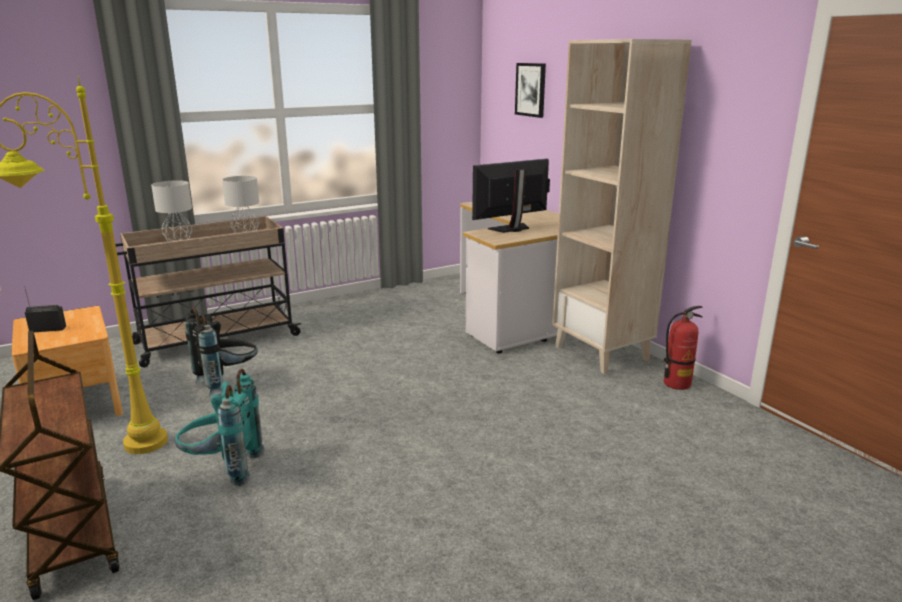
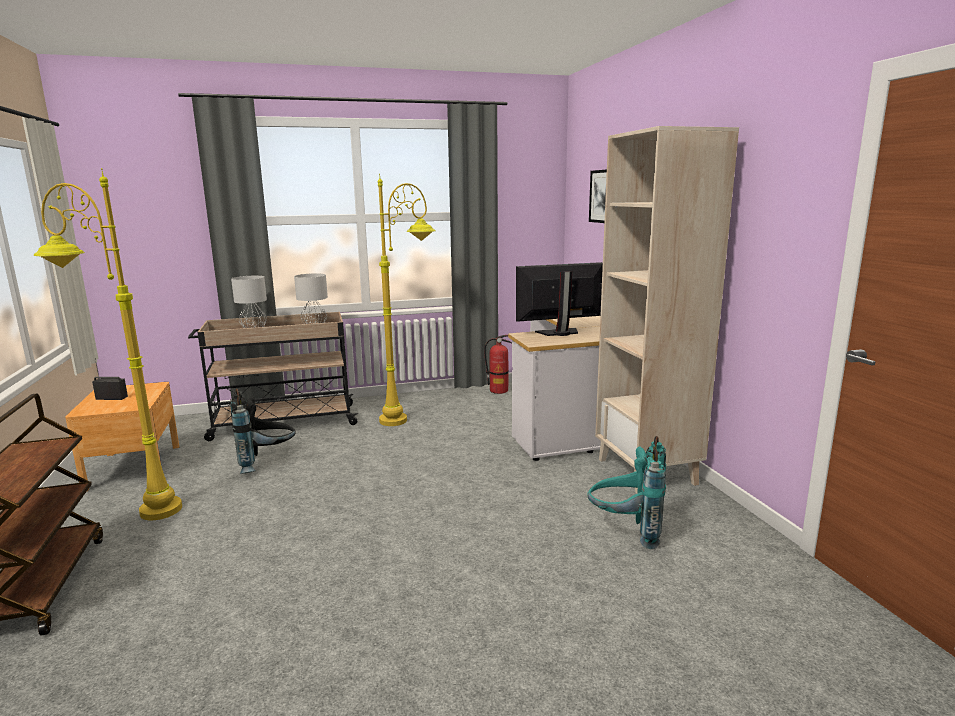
camera: 15 degrees right, 5 degrees down
turquoise backpack [174,369,265,486] -> turquoise backpack moved to [588,436,666,549]
fire extinguisher [664,306,703,390] -> fire extinguisher moved to [484,335,512,394]
none -> yellow floor lamp [378,173,435,426]

